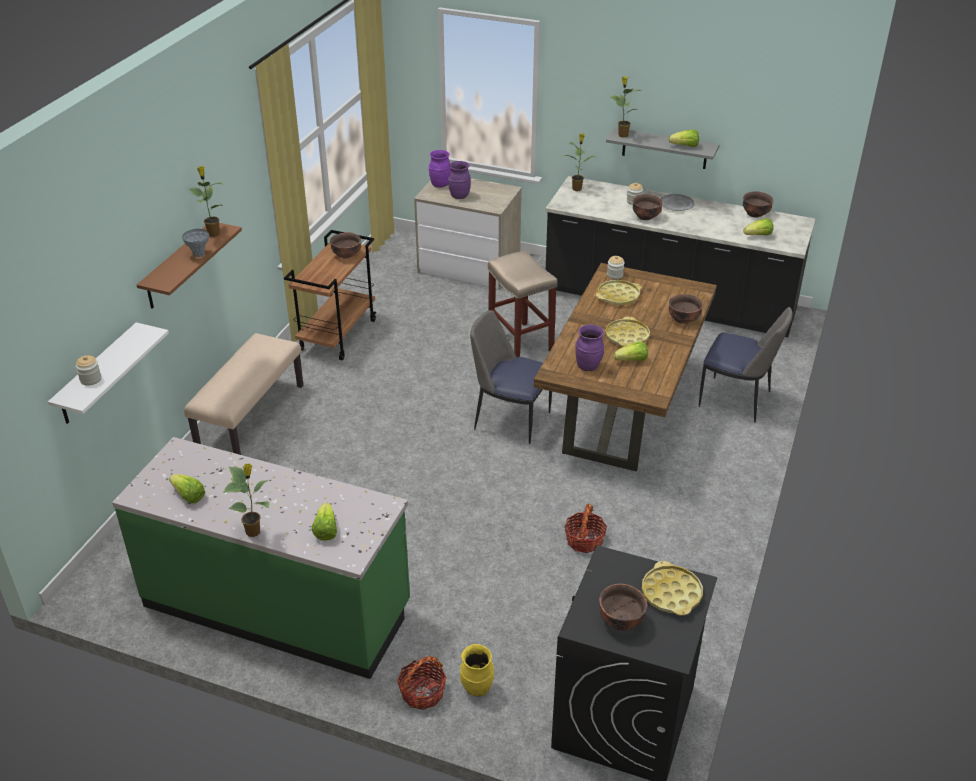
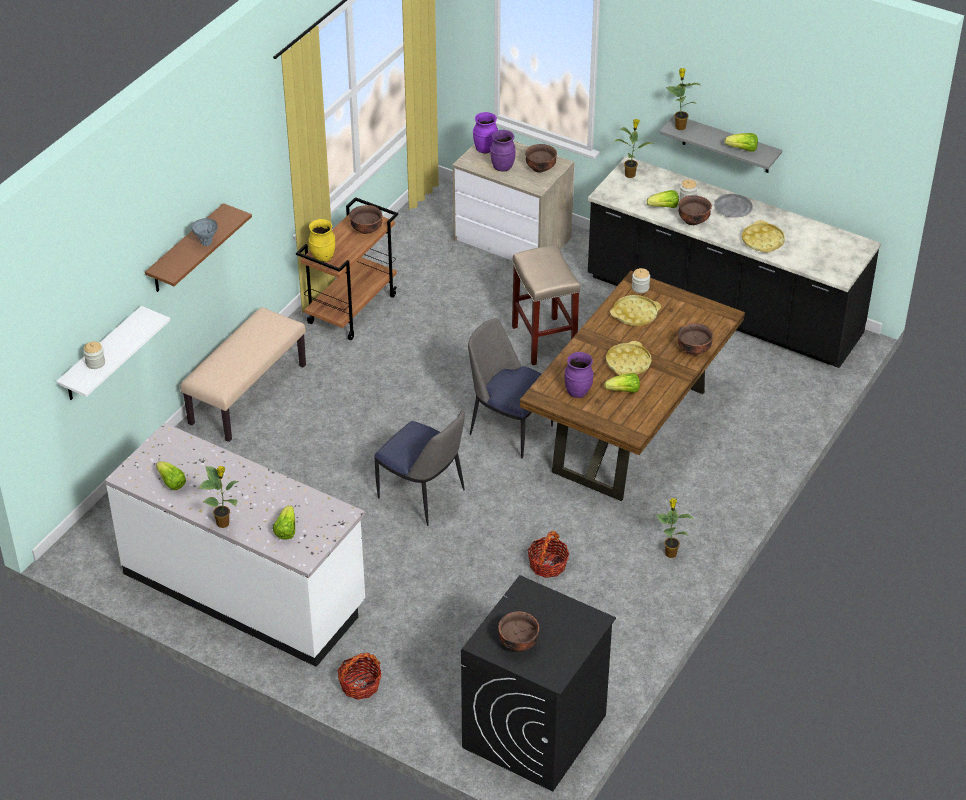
camera: 10 degrees right, 5 degrees up
green counter [112,437,410,679] -> white counter [105,423,365,667]
potted plant [189,166,224,237] -> potted plant moved to [655,498,693,558]
yellow vase [460,644,494,697] -> yellow vase moved to [309,219,335,262]
yellow tray [642,561,703,616] -> yellow tray moved to [742,220,785,253]
chair [699,307,793,423] -> chair moved to [374,409,465,526]
brown bowl [743,191,773,217] -> brown bowl moved to [525,144,557,173]
lettuce [743,218,773,236] -> lettuce moved to [647,190,679,208]

